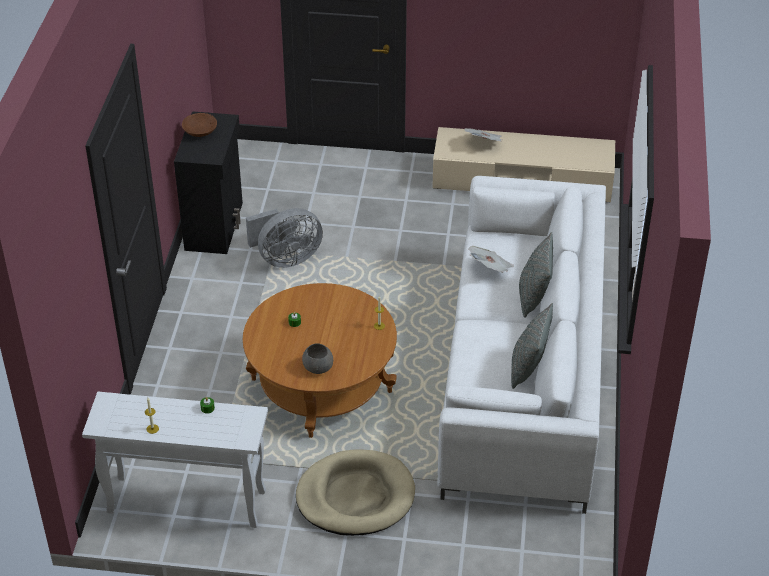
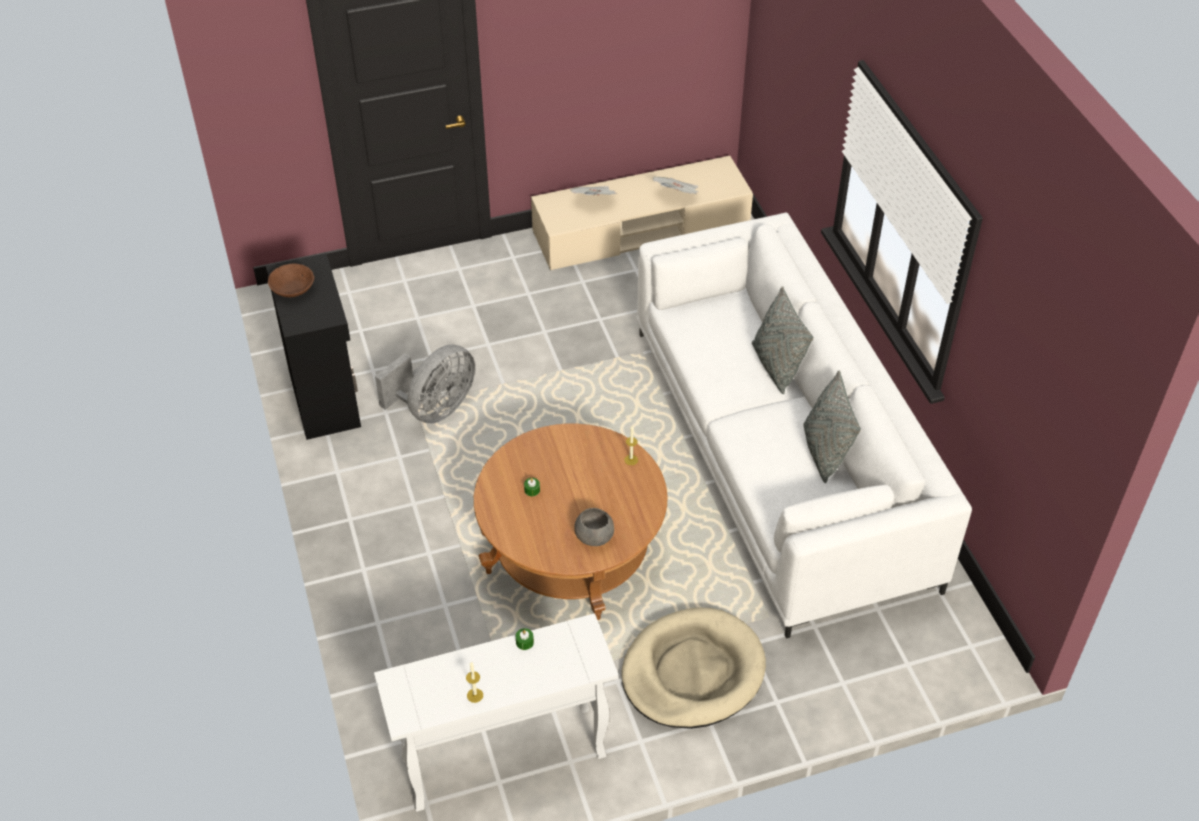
camera: 25 degrees left, 5 degrees up
newspaper [468,246,514,273] -> newspaper moved to [653,177,698,194]

